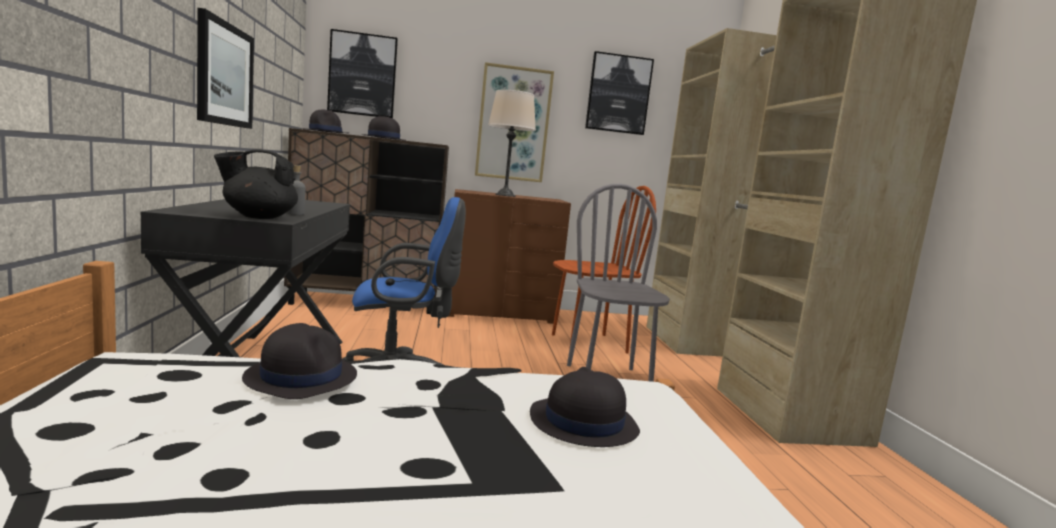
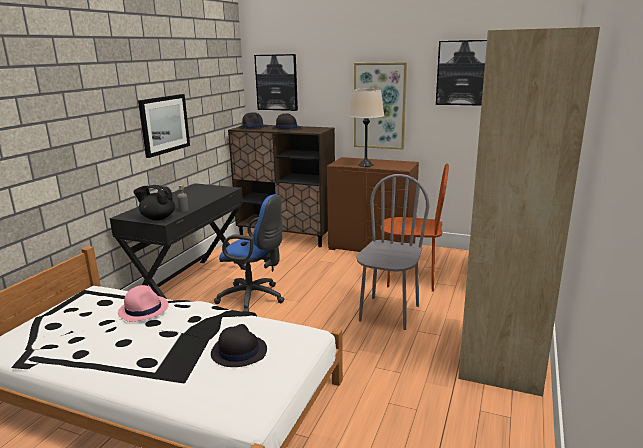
camera: 30 degrees right, 10 degrees up
black hat [242,323,357,399] -> pink hat [118,285,169,322]

